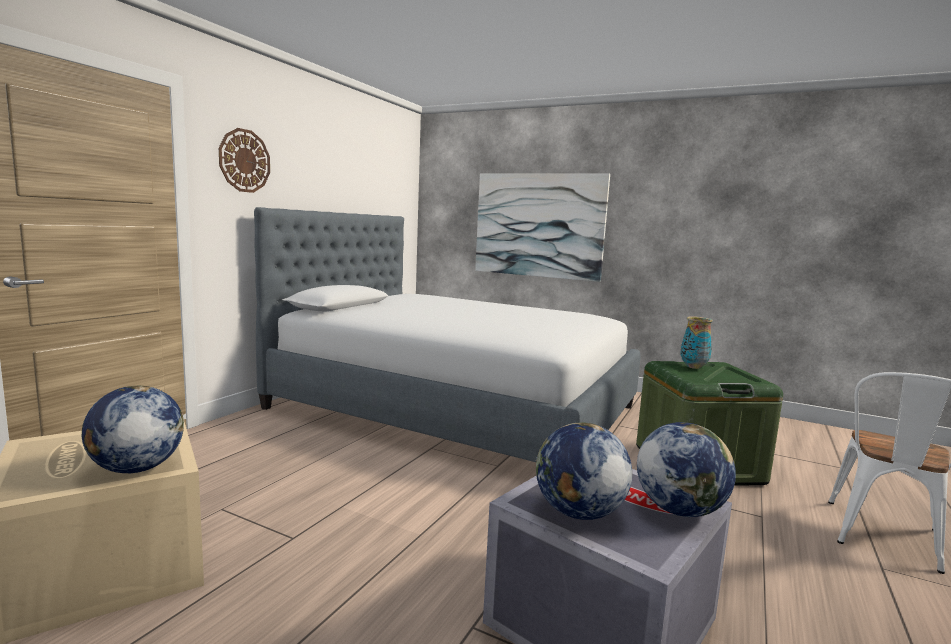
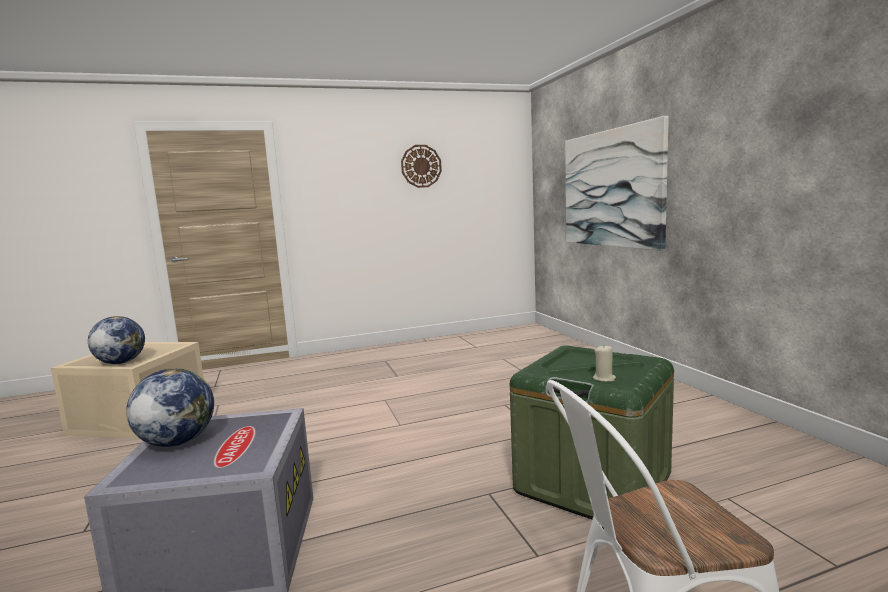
camera: 45 degrees right, 0 degrees up
wall clock [219,128,270,193] -> wall clock moved to [401,145,442,188]
bed [254,207,641,462] -> none
globe [637,422,736,517] -> none
vase [680,316,713,369] -> none
none -> beige candle [593,346,616,382]

